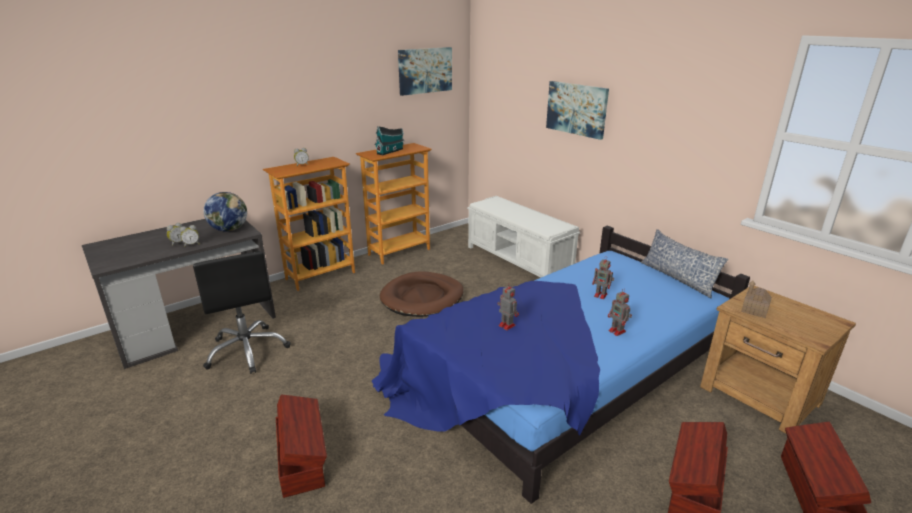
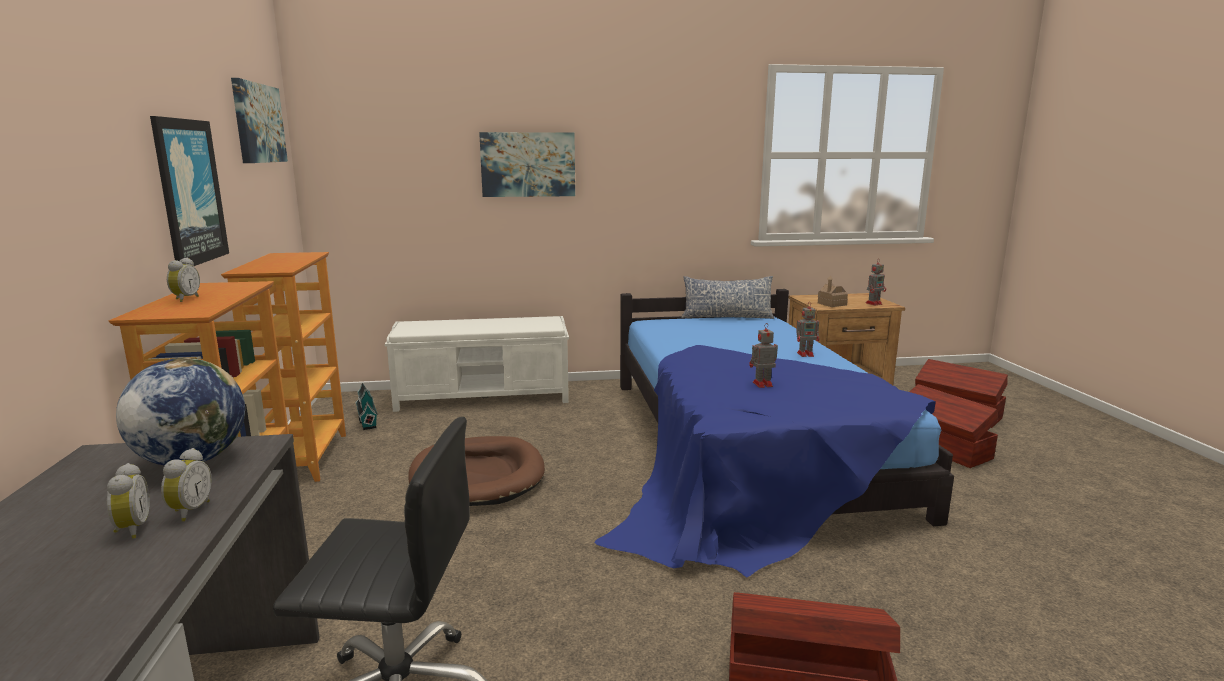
camera: 60 degrees left, 10 degrees down
toy house [375,126,404,155] -> toy house moved to [356,382,378,430]
toy robot [592,256,614,299] -> toy robot moved to [865,260,886,306]
none -> picture [150,116,229,266]

